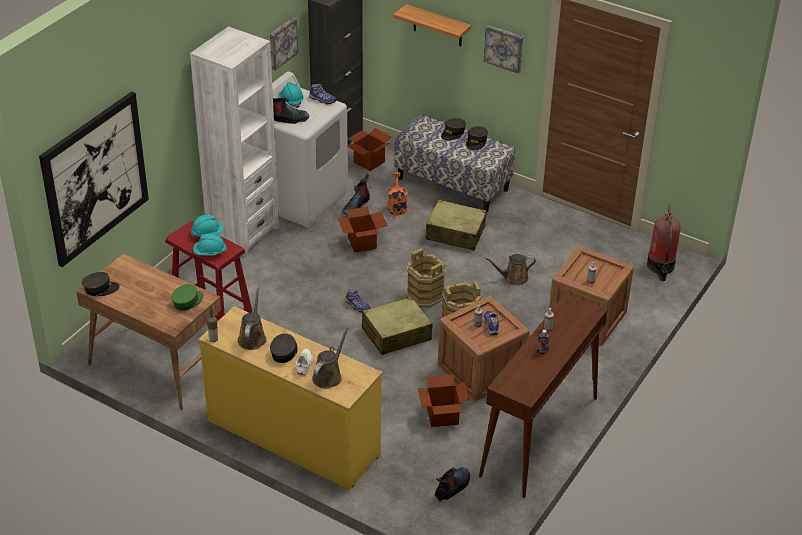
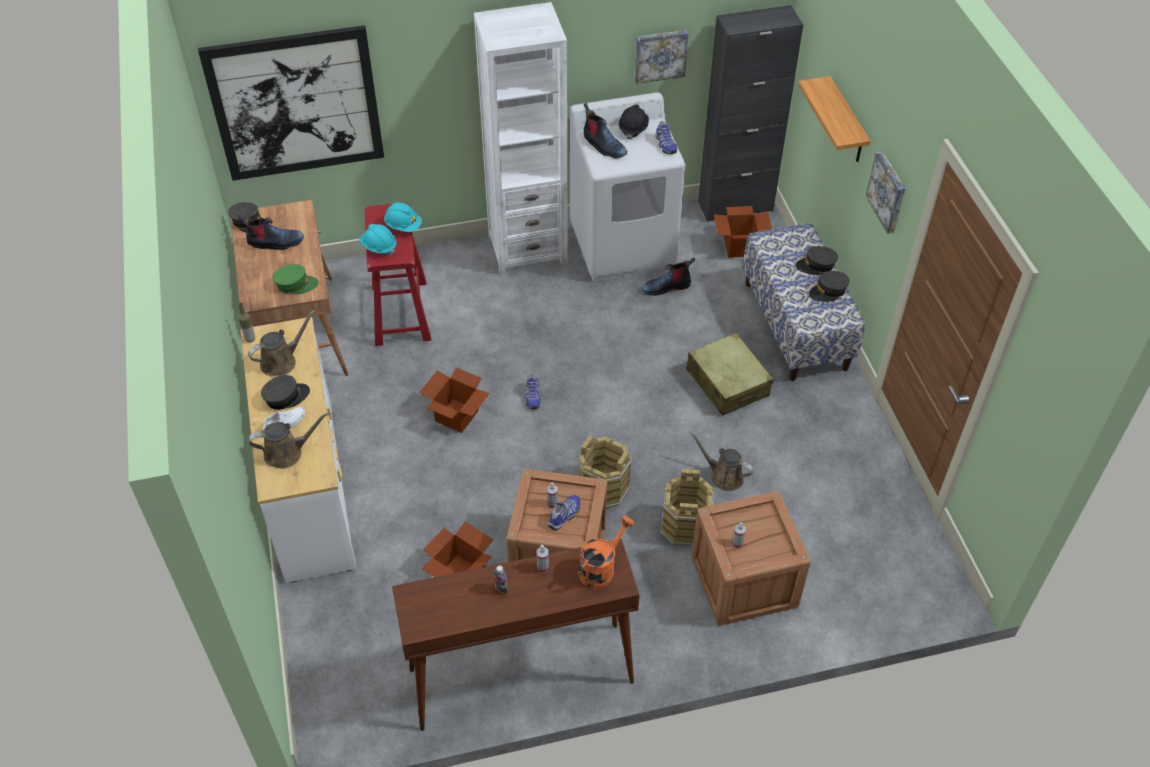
camera: 45 degrees right, 10 degrees up
yellow dresser [198,306,382,490] -> white dresser [240,317,357,583]
turquoise hard hat [279,82,304,108] -> black hard hat [619,104,649,140]
cardboard box [337,207,387,253] -> cardboard box moved to [419,367,490,433]
beige suitcase [362,297,432,355] -> none
orange watering can [388,172,408,215] -> orange watering can moved to [578,516,635,589]
brown bucket [406,248,446,308] -> brown bucket moved to [660,469,714,546]
boot [435,467,470,502] -> boot moved to [238,215,304,250]
fire extinguisher [647,204,680,281] -> none

